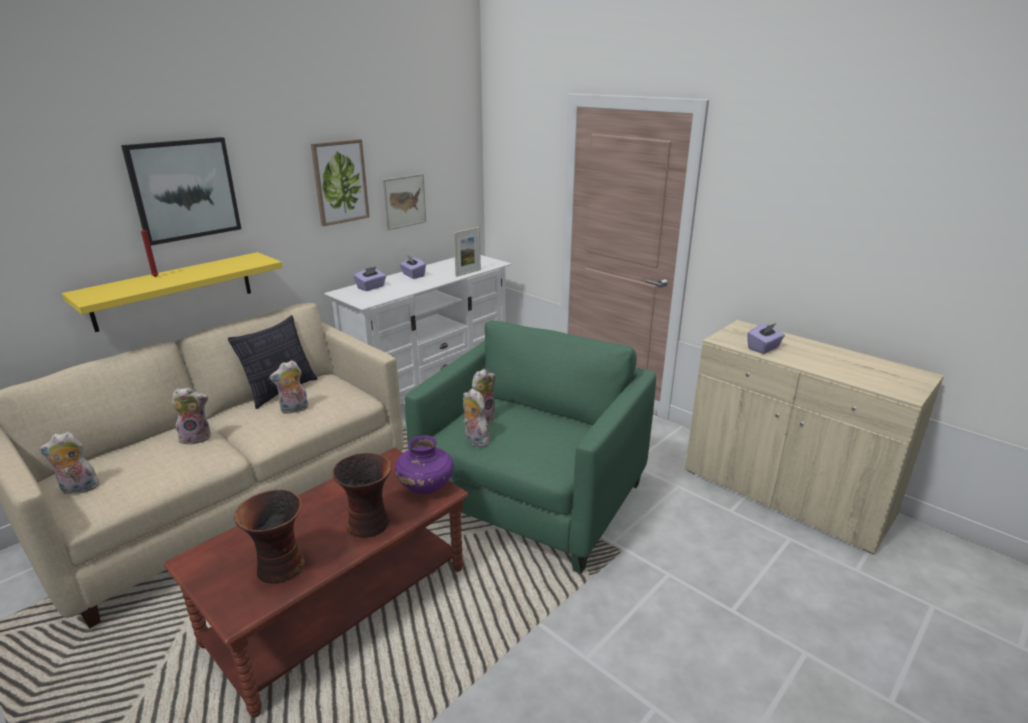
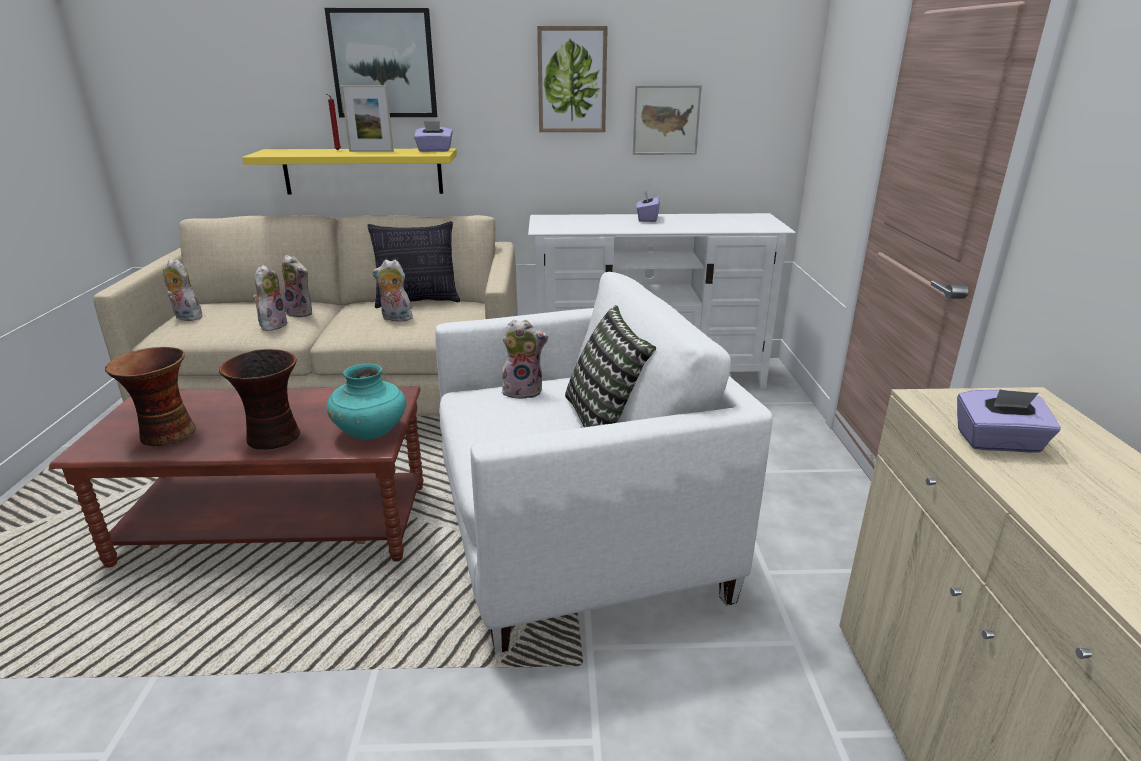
camera: 45 degrees right, 0 degrees up
purple tissue box [354,266,386,291] -> purple tissue box moved to [414,121,453,152]
purple vase [395,435,454,494] -> turquoise vase [326,364,406,440]
green armchair [405,321,656,574] -> white armchair [435,272,773,654]
picture frame [454,227,481,277] -> picture frame moved to [341,85,394,152]
plush toy [463,388,490,447] -> plush toy moved to [253,265,288,331]
none -> pillow [565,305,656,427]

